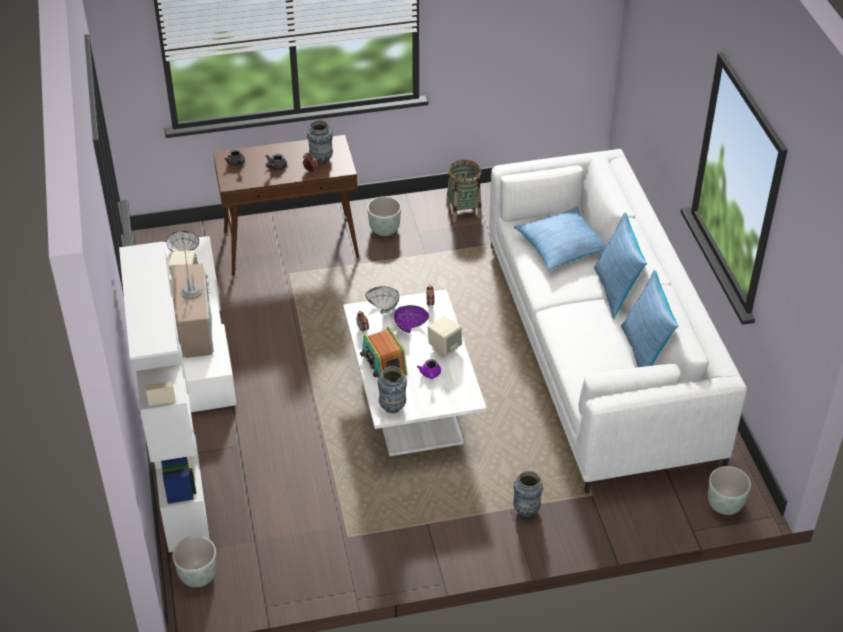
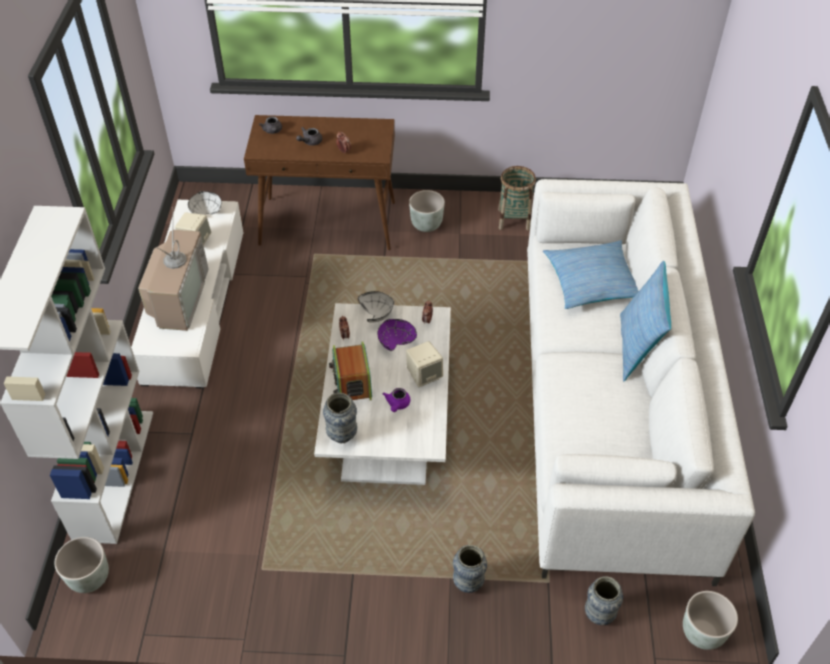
camera: 15 degrees right, 5 degrees up
vase [307,120,333,164] -> vase moved to [585,577,623,625]
pillow [621,270,679,367] -> none

